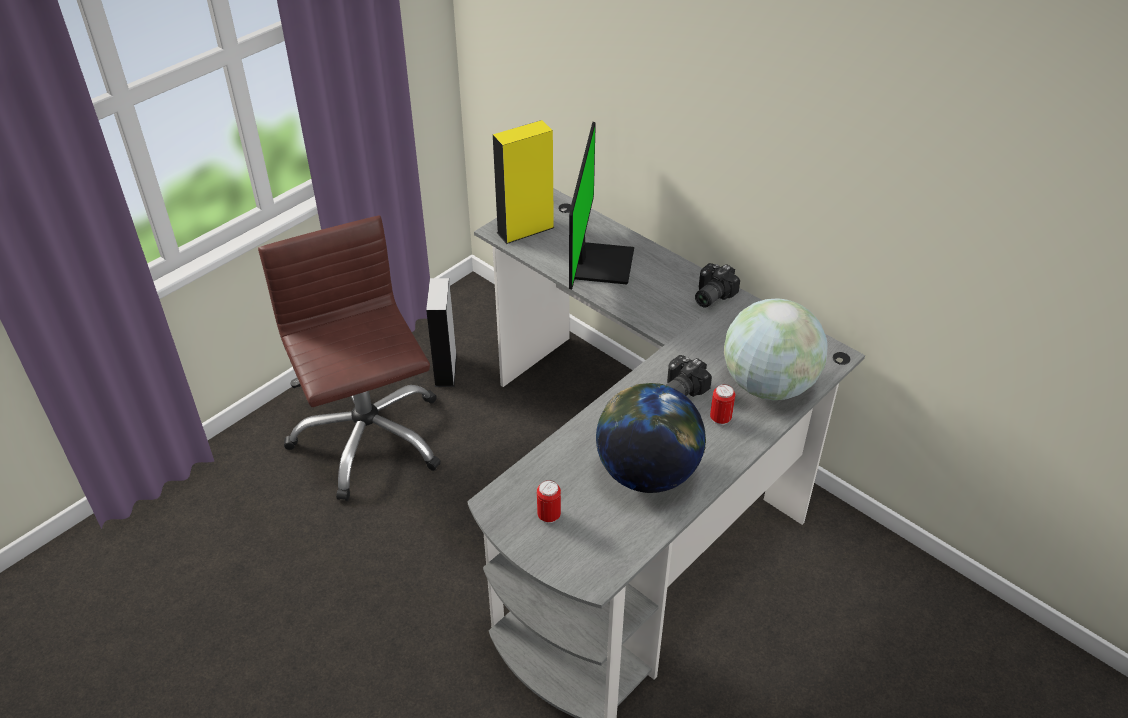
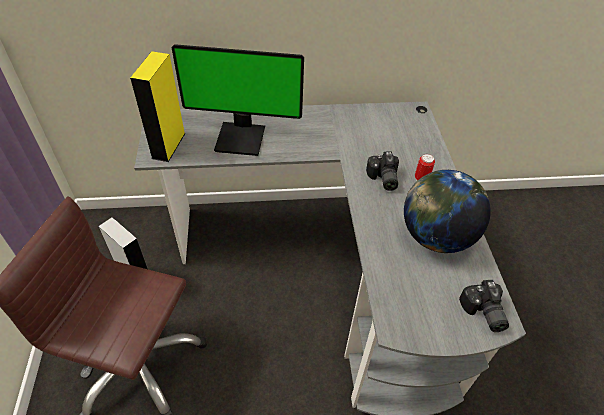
camera: 50 degrees left, 5 degrees up
can [537,480,561,523] -> none
monitor [569,122,634,289] -> monitor turned 135 degrees clockwise [172,44,304,156]
camera [695,263,740,308] -> camera moved to [459,280,509,332]
globe [724,298,828,400] -> none

